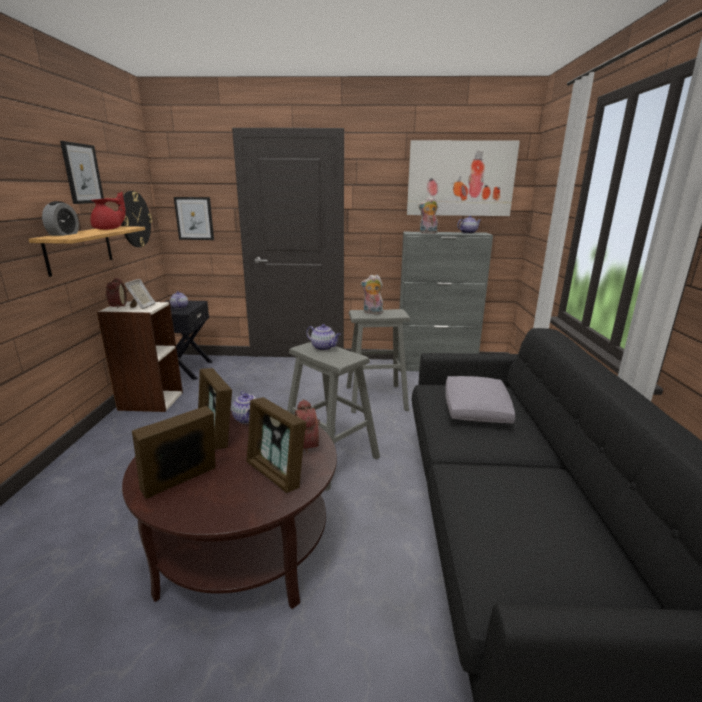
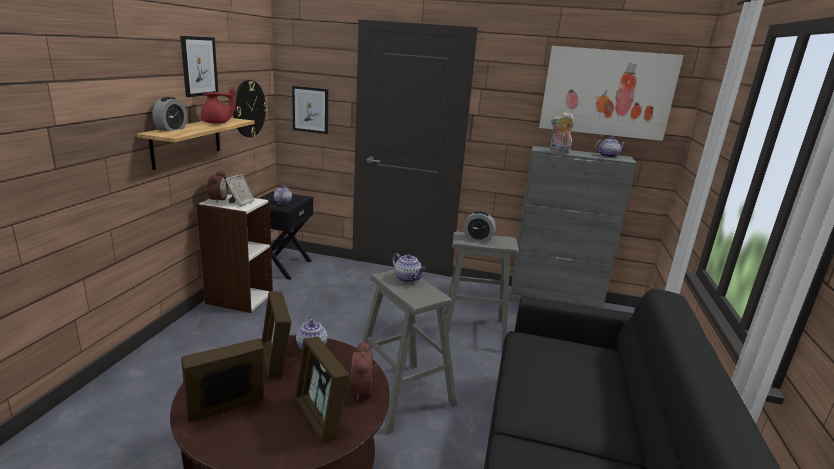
camera: 10 degrees right, 0 degrees up
plush toy [361,275,383,314] -> alarm clock [464,211,496,242]
grey pillow [445,376,515,423] -> none

